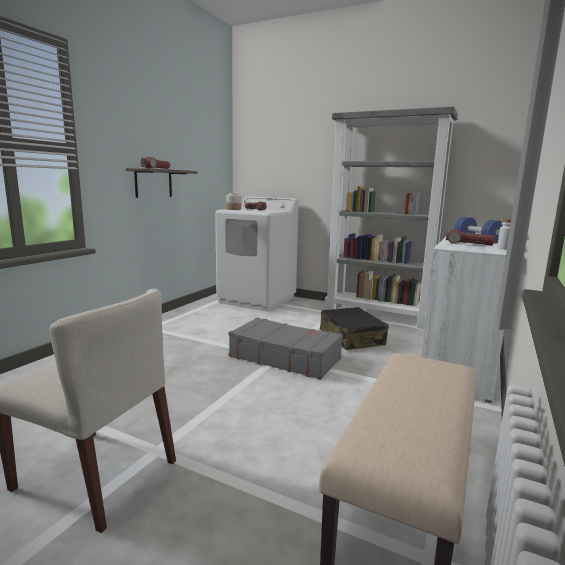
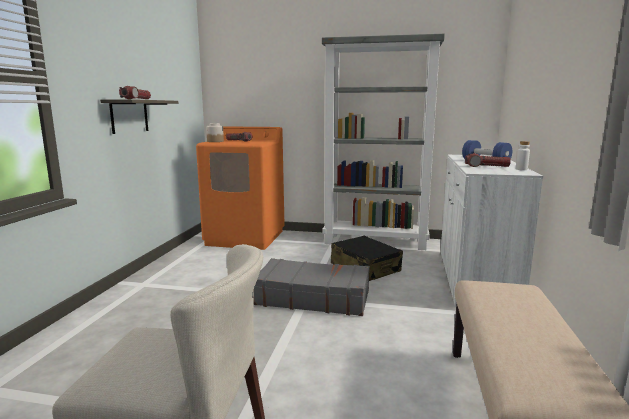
camera: 15 degrees left, 0 degrees up
white washing machine [215,196,299,312] -> orange washing machine [196,126,285,250]

